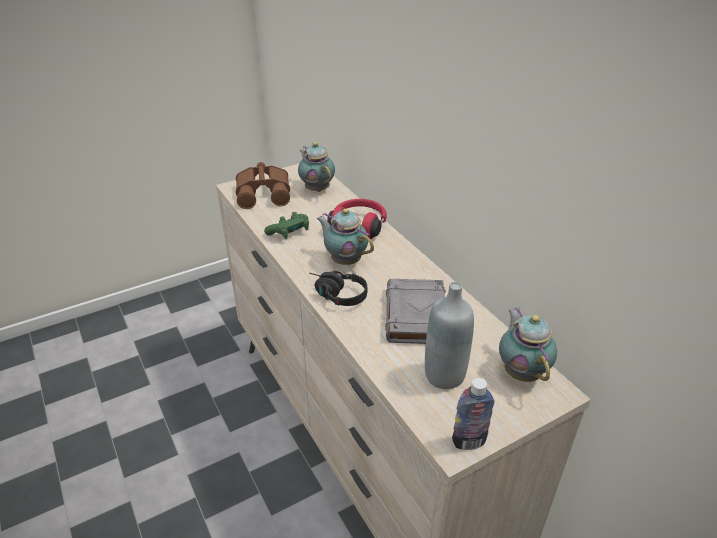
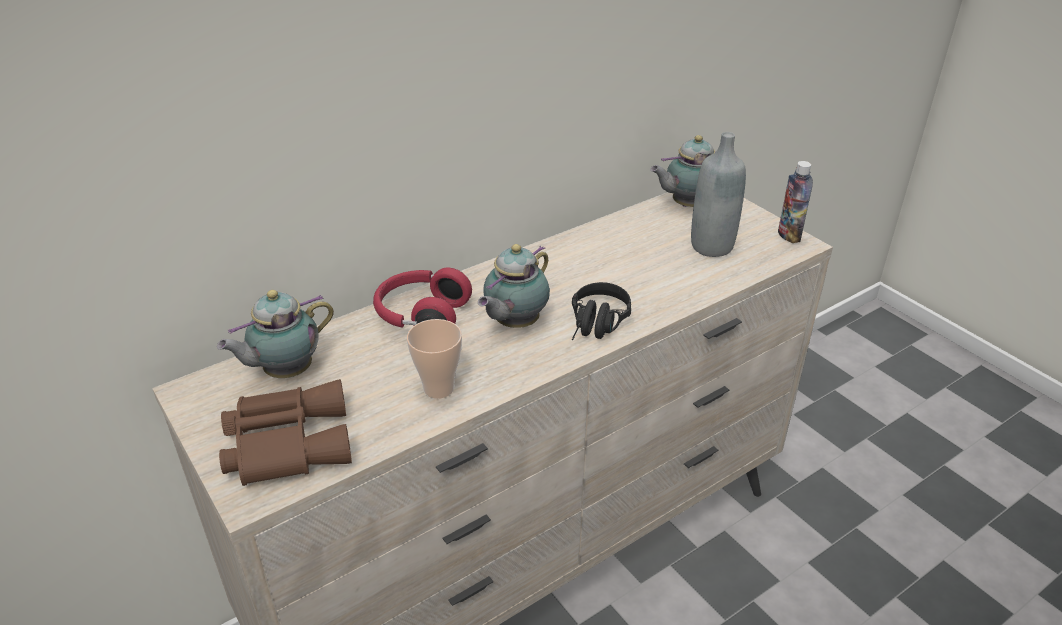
camera: 95 degrees left, 0 degrees up
green game controller [264,212,309,239] -> cup [407,319,462,399]
grey book [385,279,445,344] -> none

